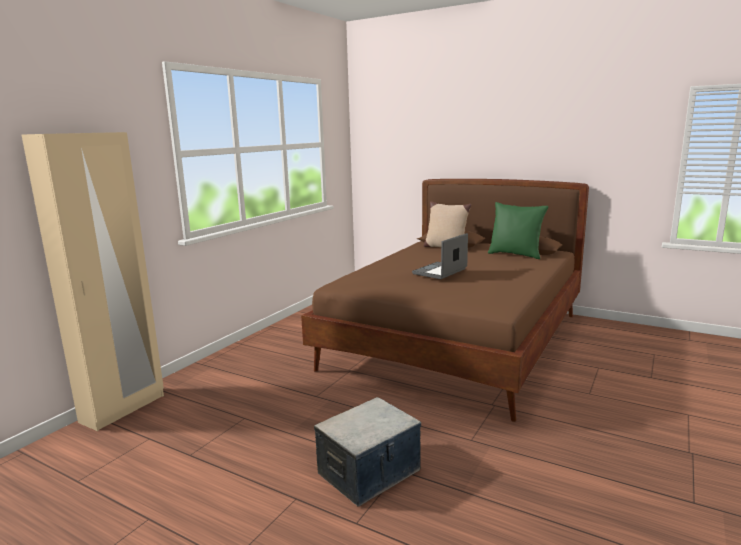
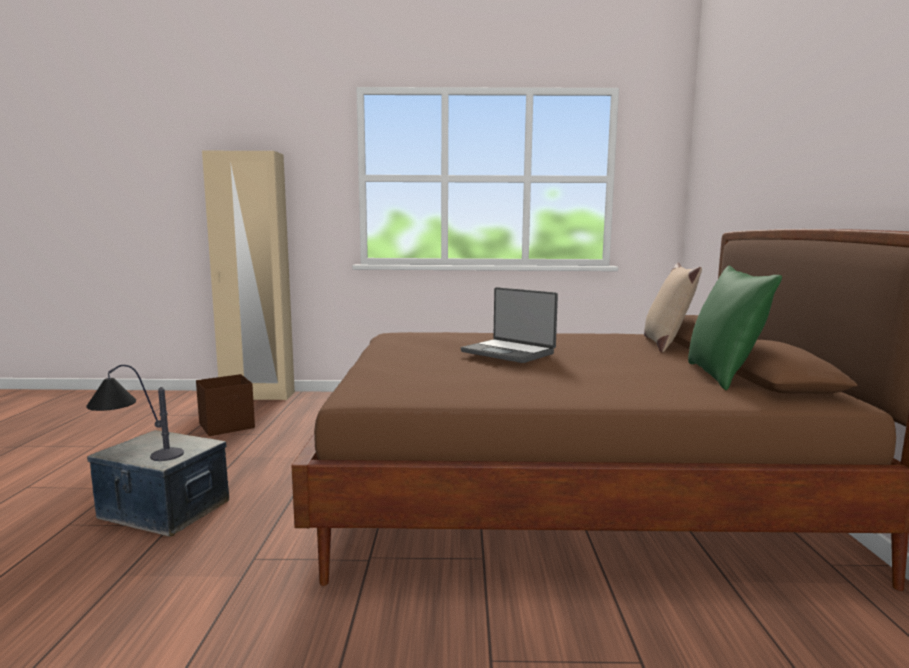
camera: 60 degrees right, 5 degrees down
laptop [412,233,468,279] -> laptop turned 150 degrees counterclockwise [461,287,558,363]
none -> table lamp [86,365,184,461]
none -> brown storage box [196,374,255,436]

